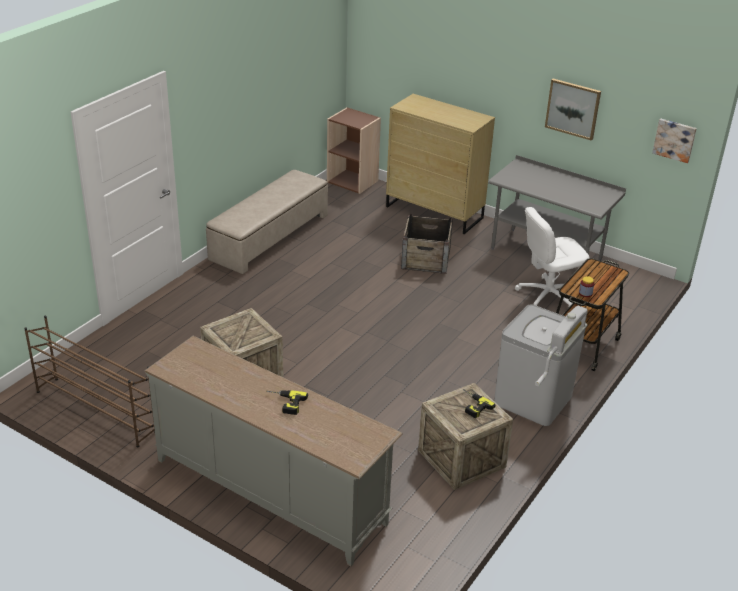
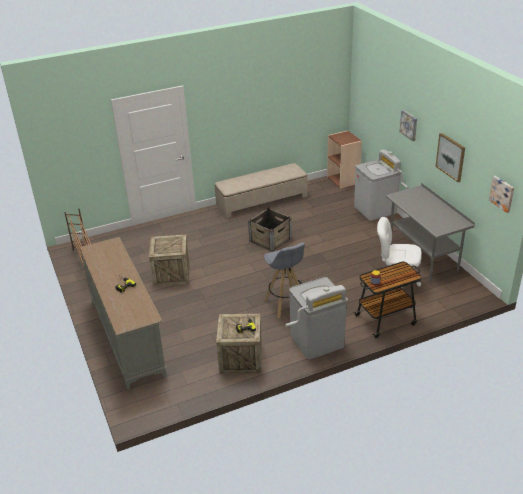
camera: 35 degrees right, 0 degrees up
beige dresser [386,94,495,234] -> grey washing machine [354,149,409,221]
crate [401,214,453,274] -> crate moved to [248,207,292,252]
none -> grey stool [264,242,305,318]
none -> picture [400,110,417,141]

